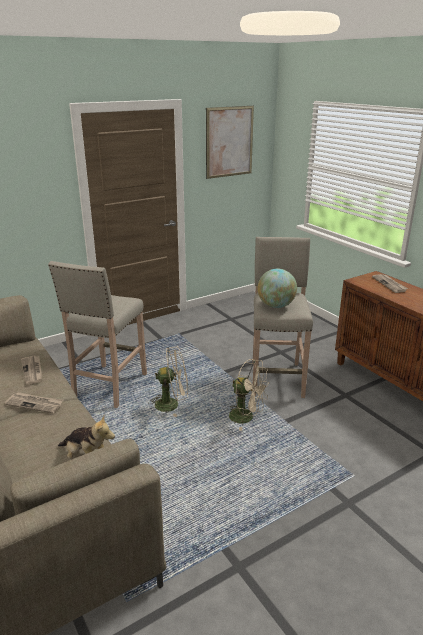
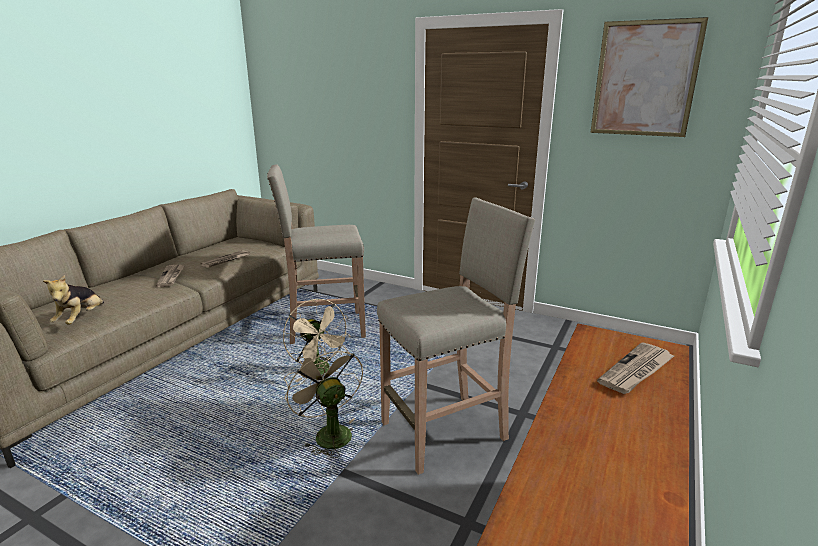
camera: 60 degrees right, 5 degrees down
beige fan [226,359,270,431] -> beige fan turned 150 degrees clockwise [284,344,363,458]
globe [257,269,297,308] -> none

